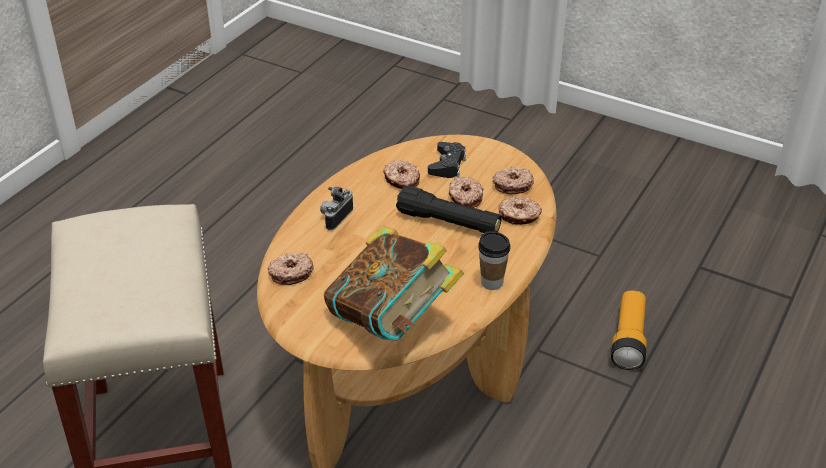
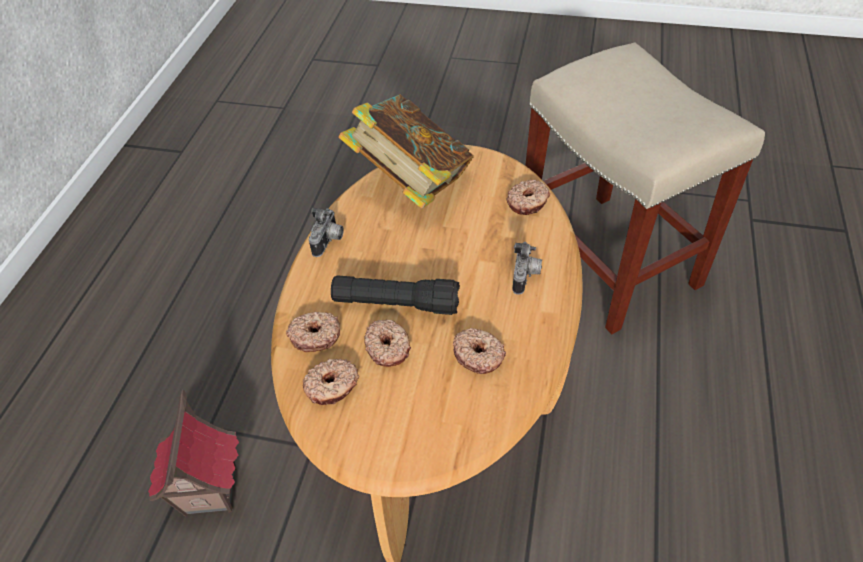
camera: 165 degrees right, 10 degrees up
black game controller [428,142,466,178] -> none
cup [478,231,511,290] -> camera [309,208,344,257]
flashlight [611,290,647,370] -> toy house [148,390,239,516]

